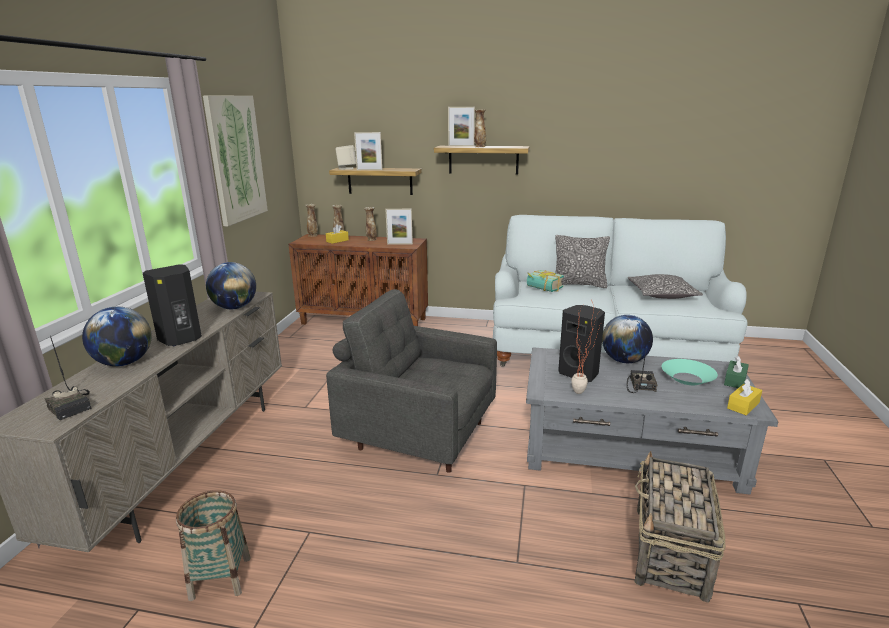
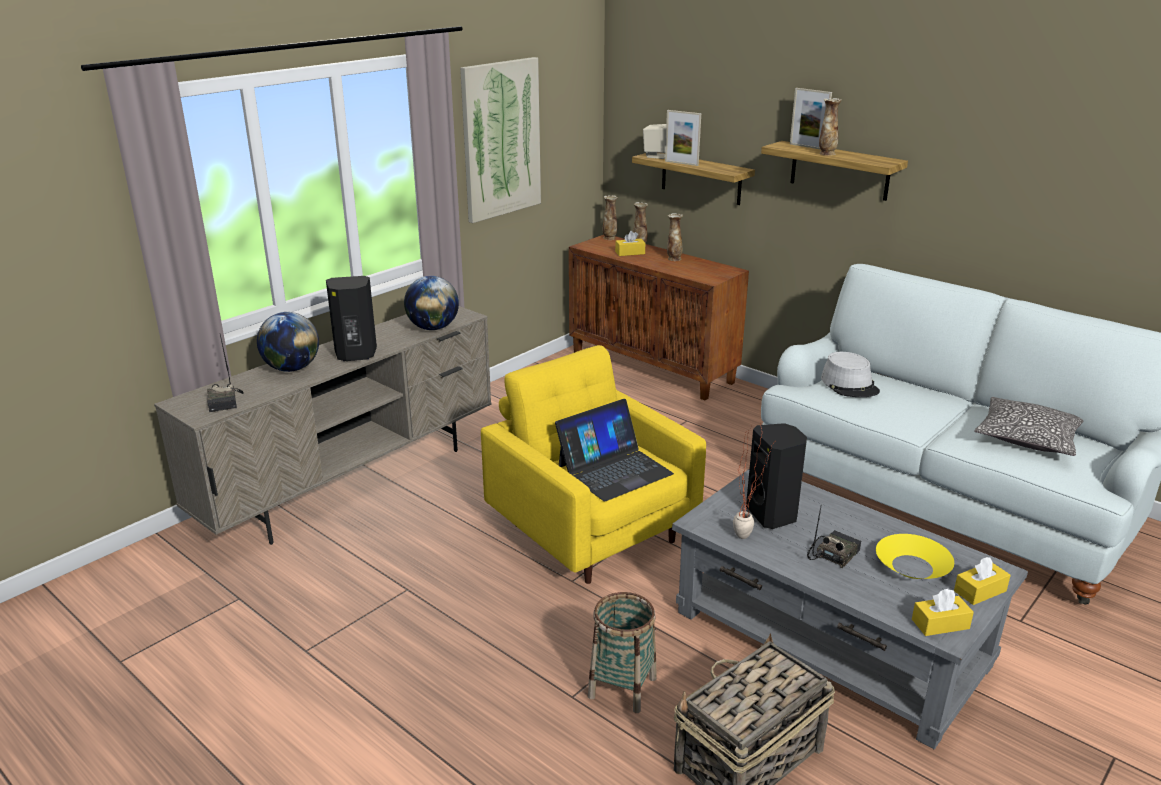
camera: 30 degrees right, 5 degrees up
basket [176,490,251,601] -> basket moved to [588,592,657,713]
grey armchair [326,289,497,473] -> yellow armchair [481,345,706,584]
picture frame [385,209,413,244] -> none
book [527,270,564,292] -> grey hat [821,352,880,397]
pillow [555,235,610,288] -> none
globe [602,315,653,363] -> none
turquoise bowl [662,359,718,385] -> yellow bowl [876,534,954,579]
green tissue box [724,355,749,388] -> yellow tissue box [954,557,1011,605]
none -> laptop [555,399,674,501]

